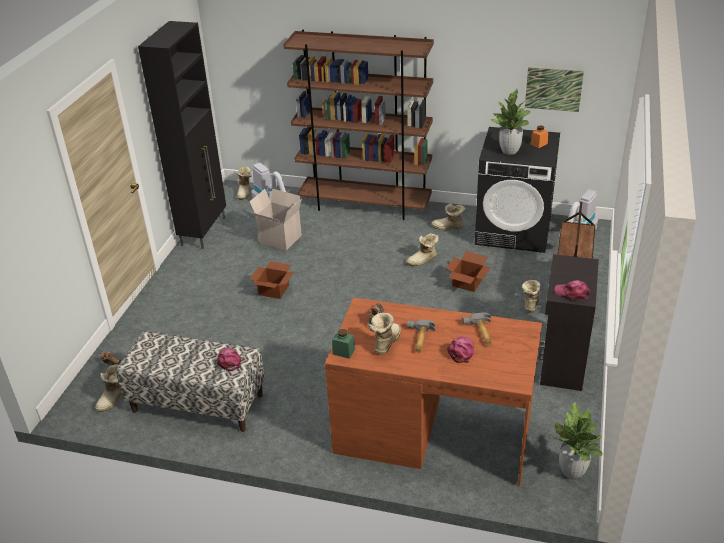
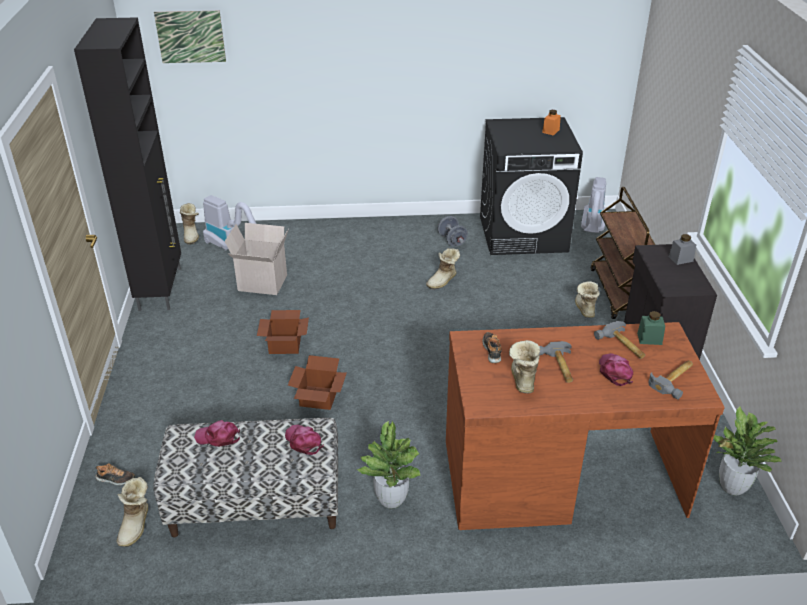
camera: 20 degrees left, 0 degrees up
brown bookcase [284,30,434,220] -> none
green jar [332,329,355,359] -> green jar moved to [637,311,665,345]
boot [432,204,466,230] -> grey dumbbell [438,216,468,247]
cardboard box [446,251,491,292] -> cardboard box moved to [288,355,347,410]
potted plant [490,89,530,155] -> potted plant moved to [357,421,421,509]
picture [525,67,584,112] -> picture moved to [154,11,226,63]
pink cap [554,280,590,299] -> pink cap moved to [194,420,240,447]
none -> hammer [648,360,693,400]
none -> grey jar [669,234,696,265]

